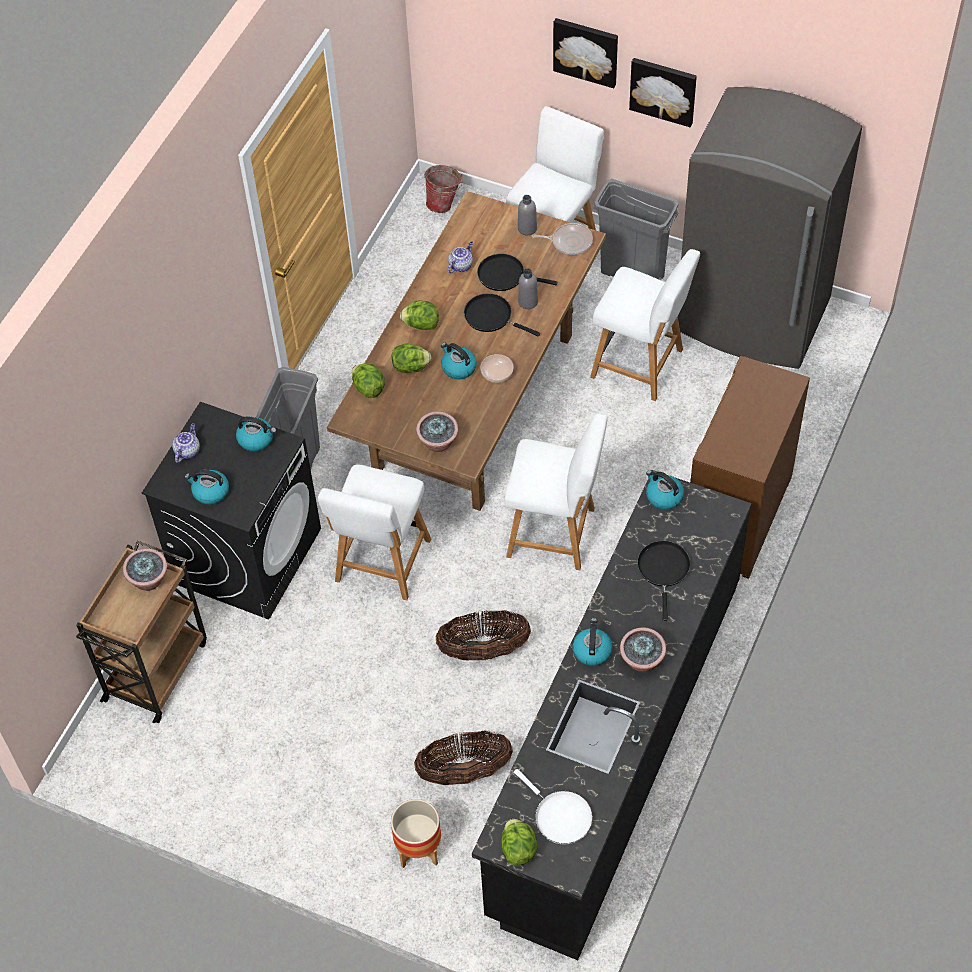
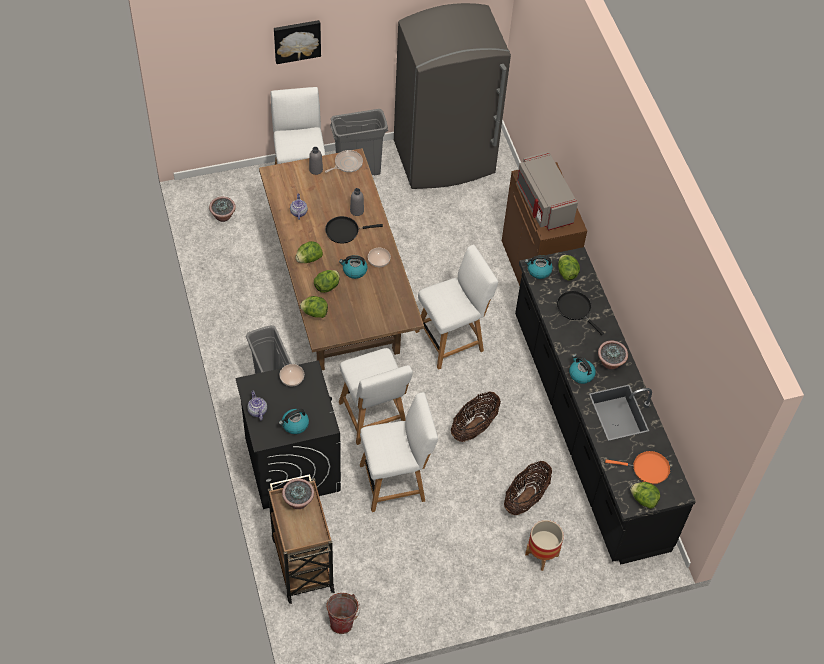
camera: 45 degrees left, 0 degrees up
kettle [236,417,276,451] -> bowl [279,364,304,386]
potted plant [416,411,458,452] -> potted plant moved to [209,196,236,222]
bucket [424,165,463,213] -> bucket moved to [326,593,360,634]
black frying pan [477,254,557,291] -> none
white frying pan [514,769,593,844] -> orange frying pan [605,451,671,484]
white chair [590,249,700,401] -> white chair moved to [360,392,438,512]
picture [629,58,697,127] -> none
none -> grey microwave [517,151,578,230]
none -> lettuce [558,255,580,281]

